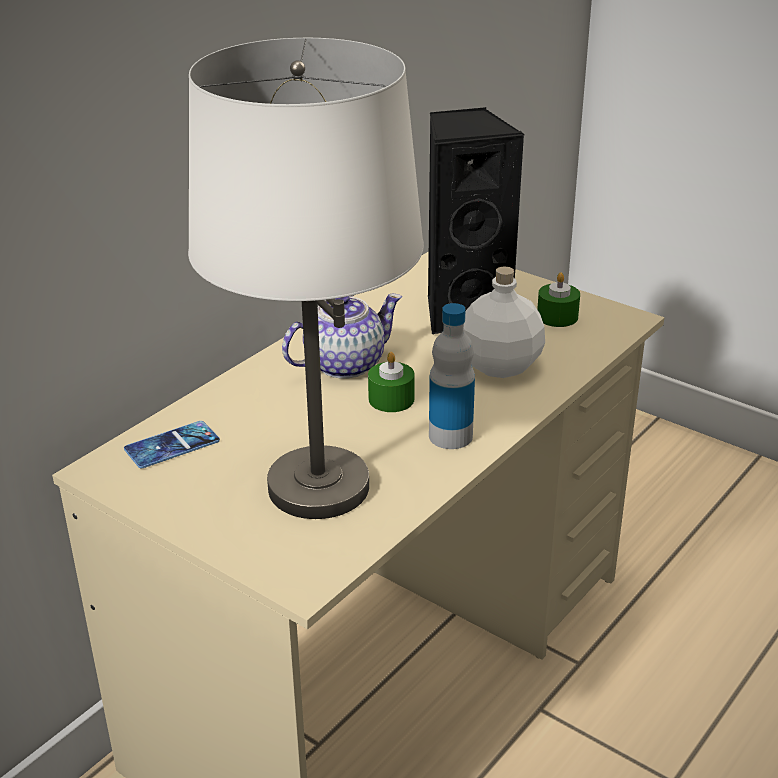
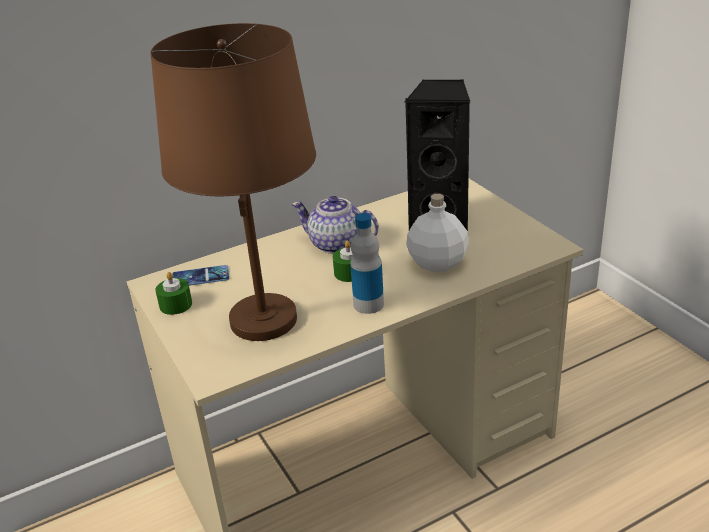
camera: 25 degrees right, 0 degrees up
white table lamp [188,38,424,519] -> brown table lamp [150,23,316,341]
teapot [282,294,402,379] -> teapot turned 150 degrees counterclockwise [291,196,379,254]
green candle [537,272,580,327] -> green candle moved to [155,272,192,315]

